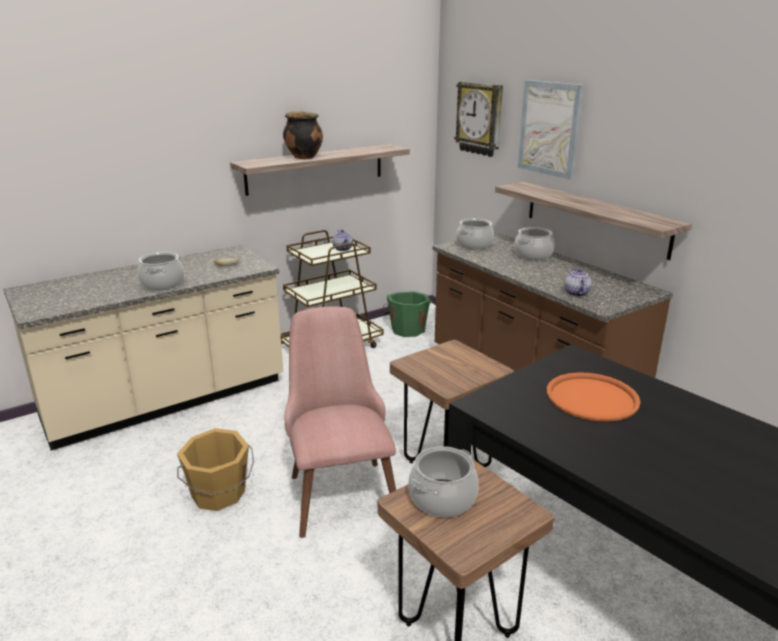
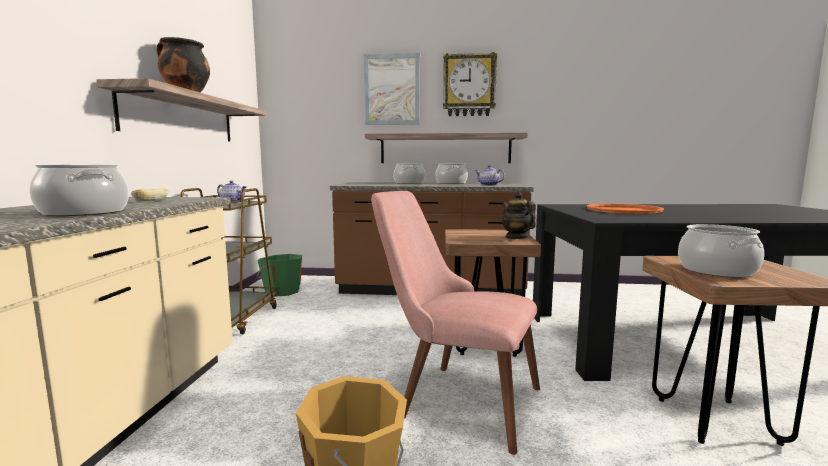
camera: 50 degrees left, 15 degrees down
wall clock [454,81,503,157] -> wall clock moved to [443,52,497,116]
cooking pot [456,219,494,250] -> cooking pot moved to [435,164,468,184]
none -> teapot [502,192,536,239]

